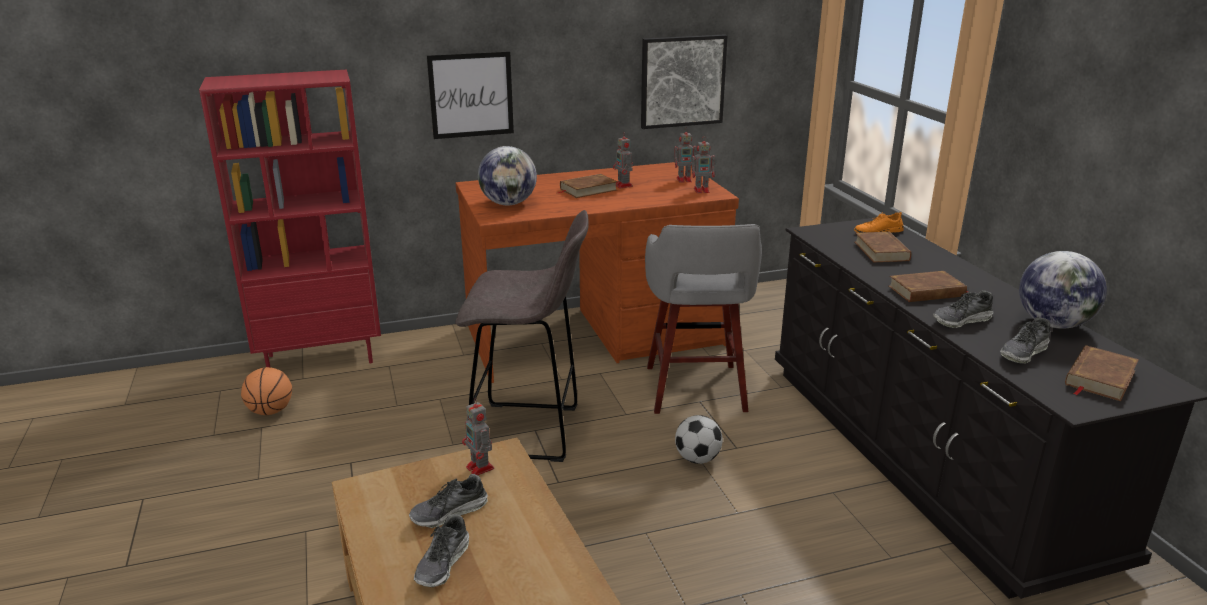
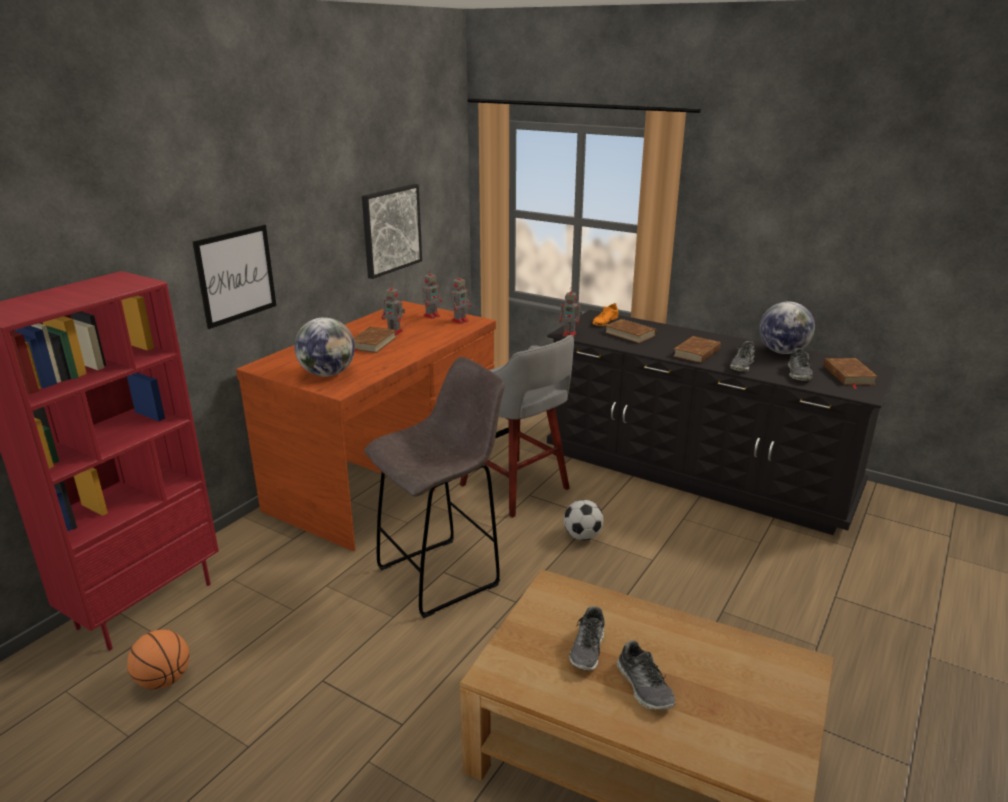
camera: 40 degrees left, 0 degrees up
toy robot [462,398,494,475] -> toy robot moved to [560,287,582,337]

